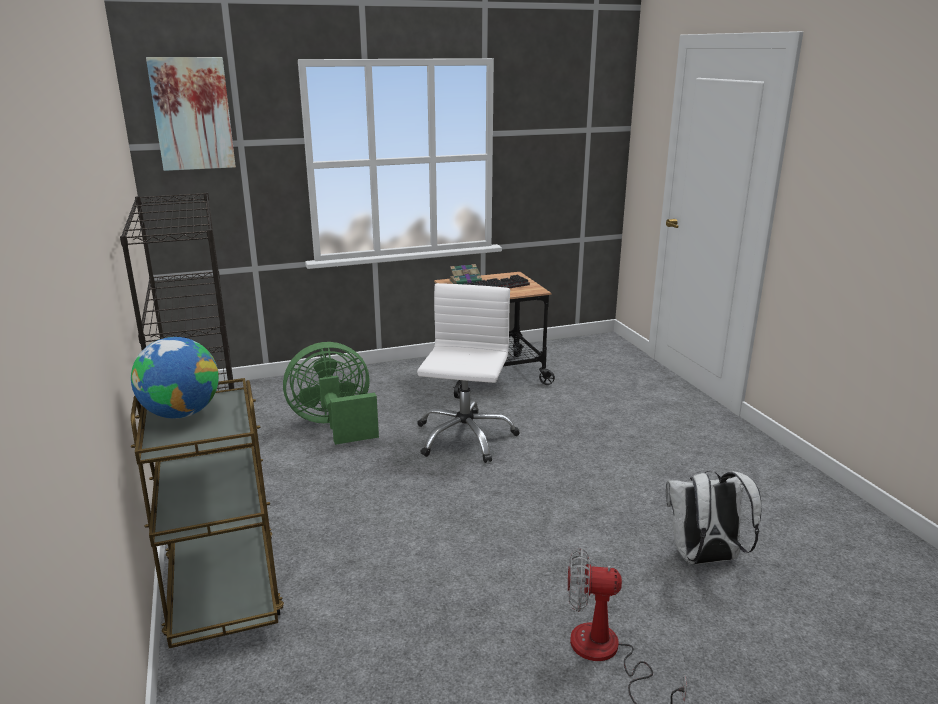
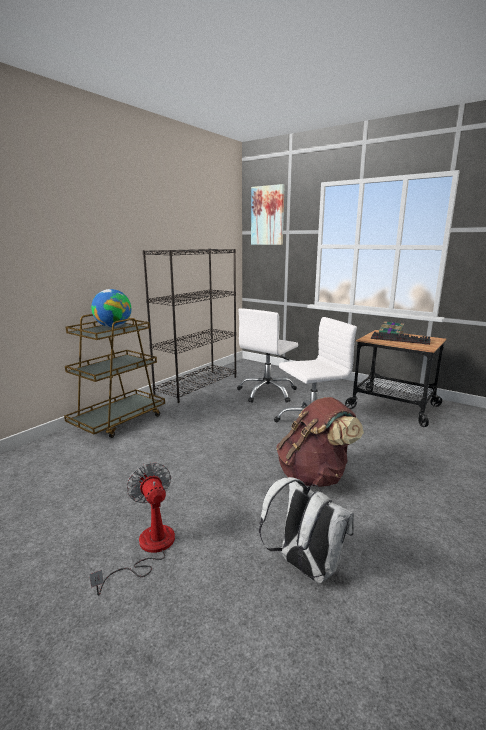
camera: 55 degrees right, 5 degrees down
green fan [283,342,379,445] -> white office chair [237,308,298,403]
none -> brown backpack [276,397,364,487]

